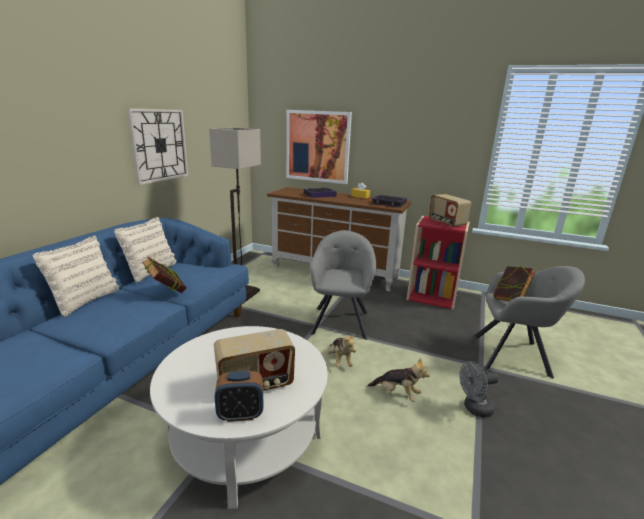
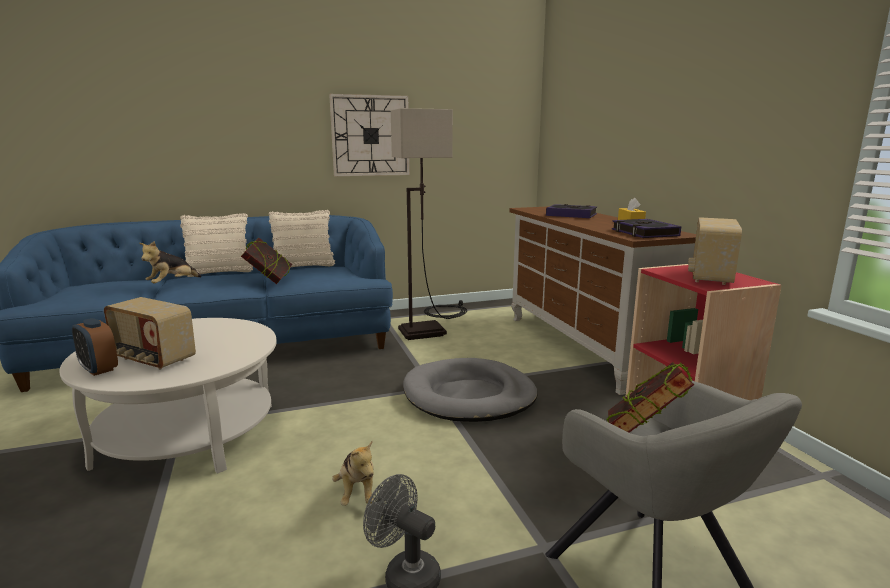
camera: 50 degrees right, 5 degrees down
picture [286,110,352,184] -> none
grey armchair [310,230,377,340] -> grey dog bed [403,358,538,422]
plush toy [327,333,356,367] -> plush toy moved to [139,241,201,283]

